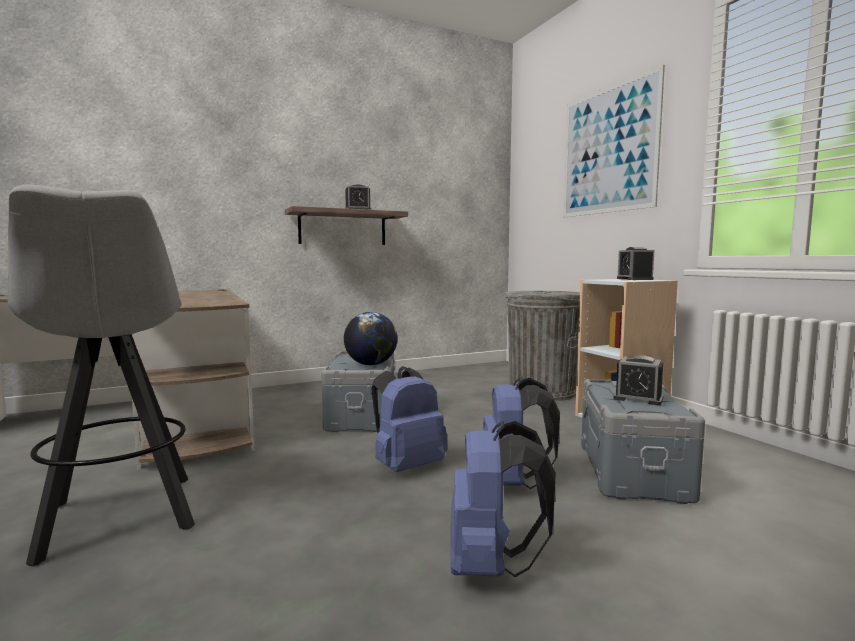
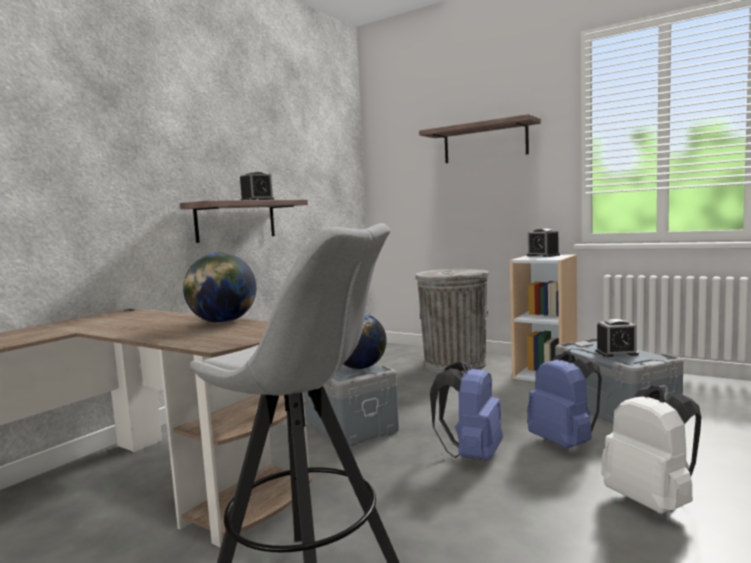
camera: 30 degrees left, 0 degrees up
blue backpack [451,421,556,577] -> white backpack [601,385,701,514]
picture [563,65,665,217] -> shelf [419,114,541,163]
none -> globe [183,253,256,323]

